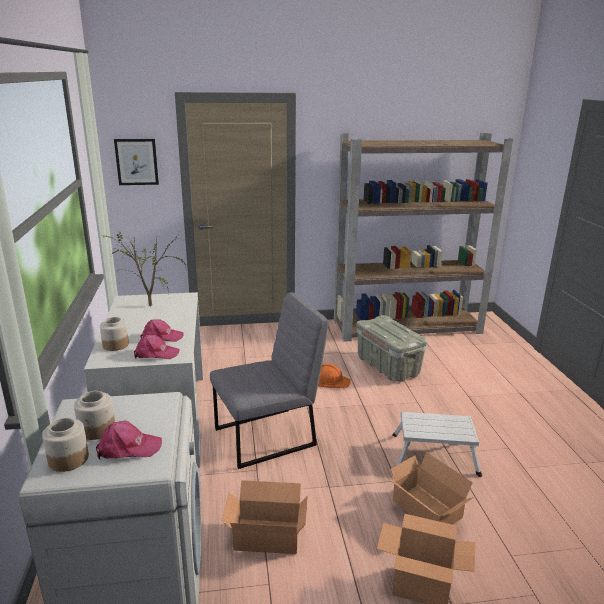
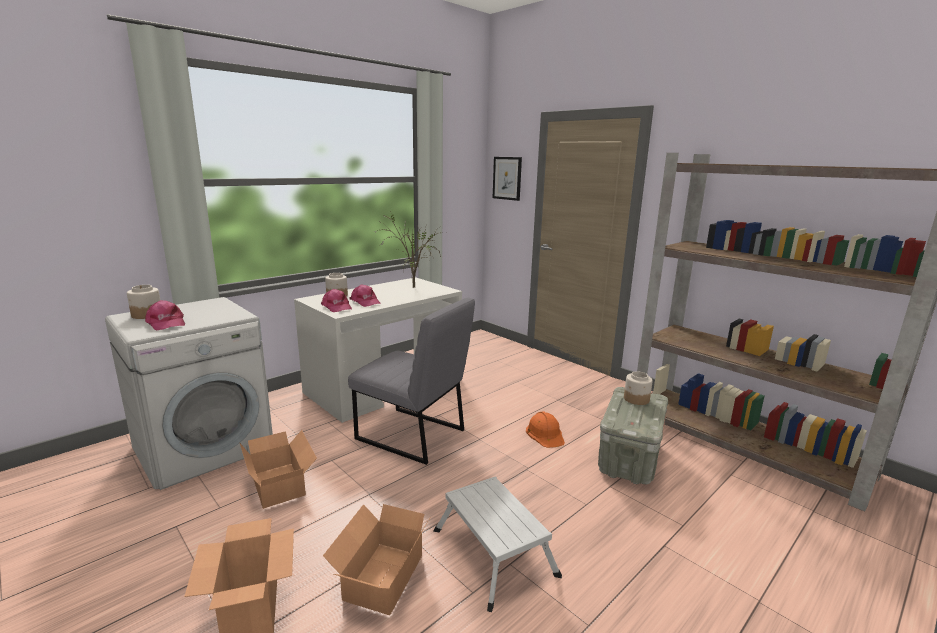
camera: 55 degrees right, 5 degrees down
jar [74,391,115,440] -> jar moved to [624,371,653,405]

